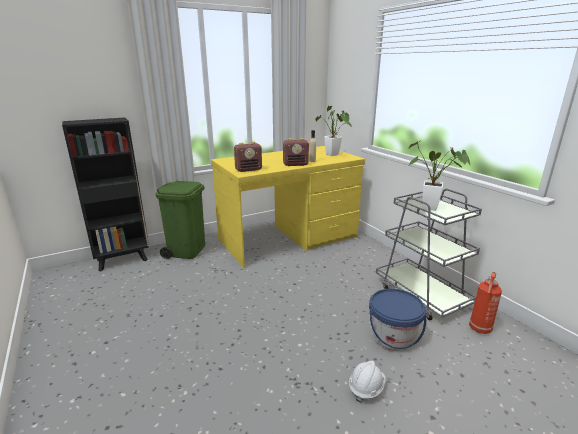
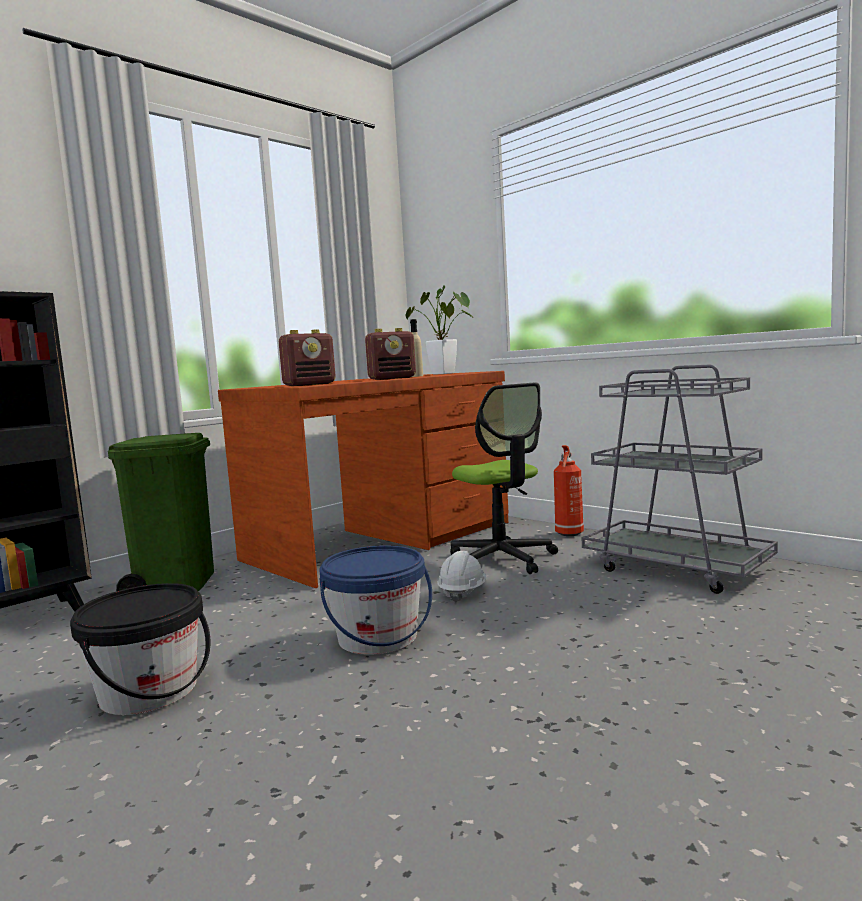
camera: 15 degrees left, 15 degrees down
yellow desk [211,146,365,268] -> brown desk [218,371,508,588]
white hard hat [349,361,386,403] -> white hard hat moved to [438,551,486,603]
blue bucket [369,289,426,351] -> blue bucket moved to [319,545,432,655]
potted plant [408,141,470,211] -> none
fire extinguisher [469,272,502,334] -> fire extinguisher moved to [554,445,584,536]
none -> black bucket [70,583,210,715]
none -> office chair [450,382,558,574]

